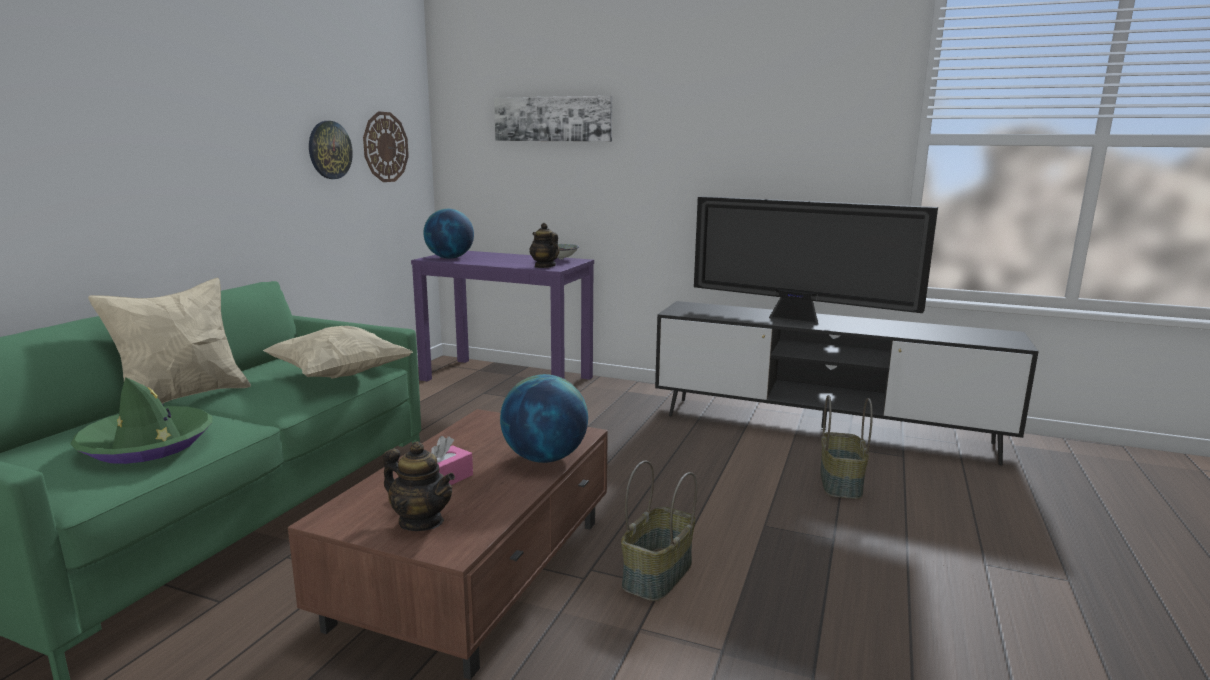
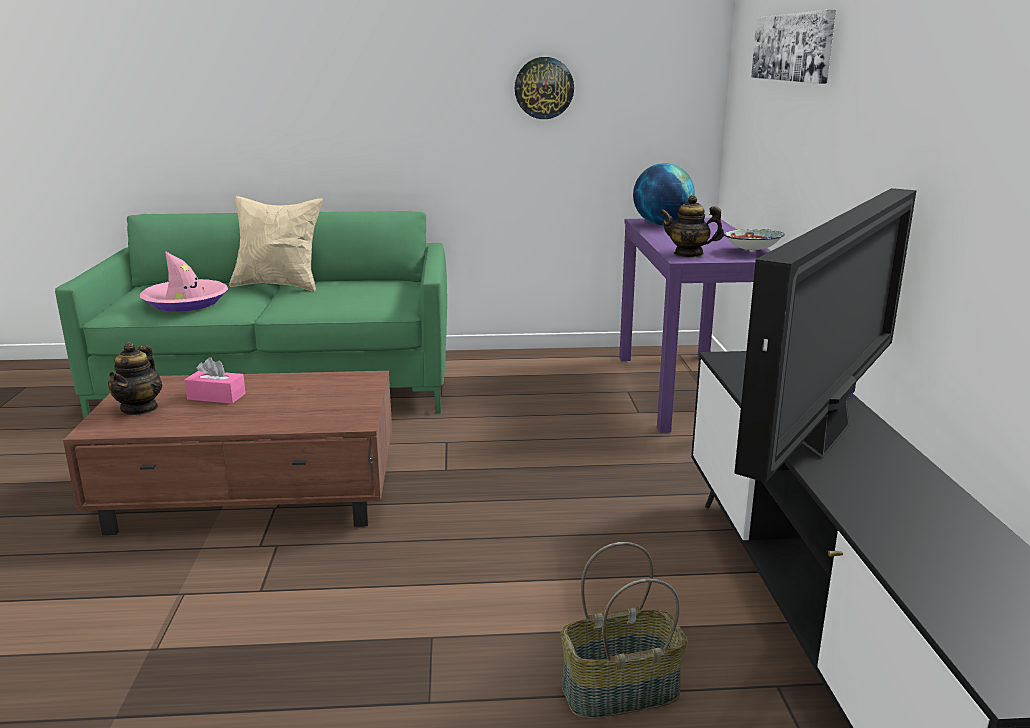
camera: 65 degrees right, 5 degrees up
green hat [71,377,212,464] -> pink hat [140,251,228,312]
beige pillow [263,326,413,378] -> none
wall clock [363,112,409,182] -> none
globe [500,374,588,463] -> none
teapot [530,223,560,268] -> teapot turned 105 degrees counterclockwise [660,195,724,257]
basket [621,461,697,601] -> none
television [694,196,938,325] -> television turned 150 degrees counterclockwise [734,188,917,482]

